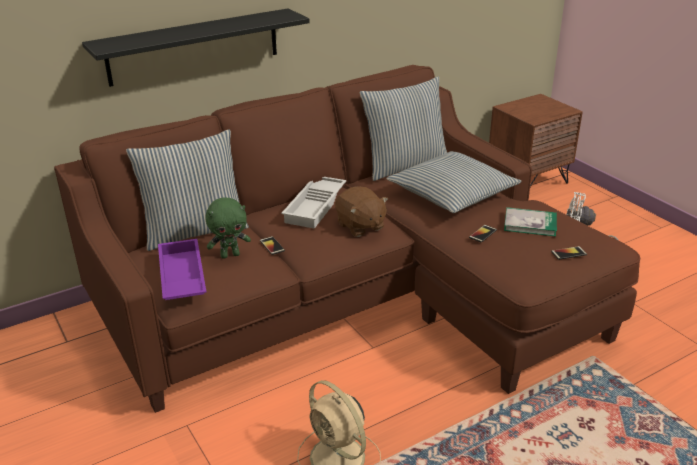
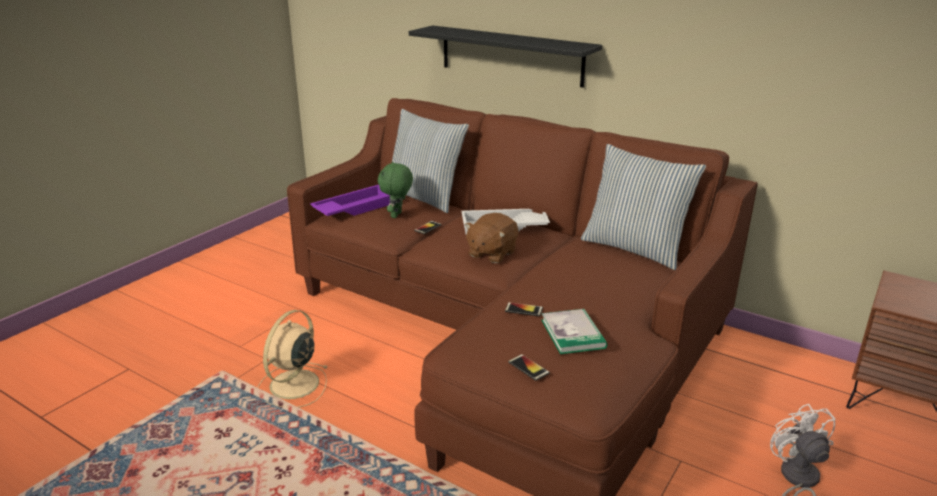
camera: 65 degrees right, 5 degrees down
green plush toy [206,198,251,259] -> green plush toy turned 60 degrees clockwise [378,162,413,218]
pillow [386,151,522,213] -> none

